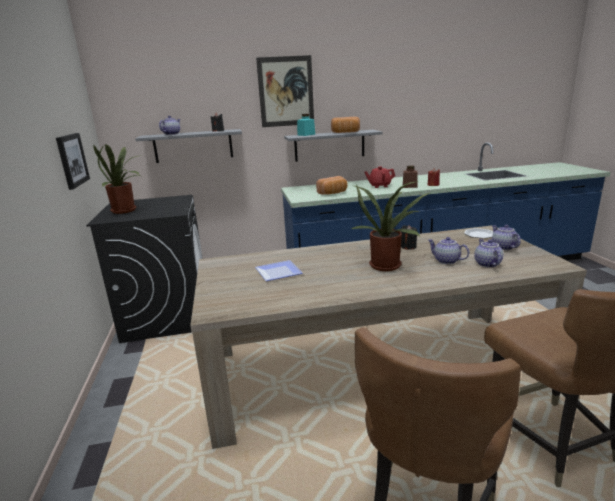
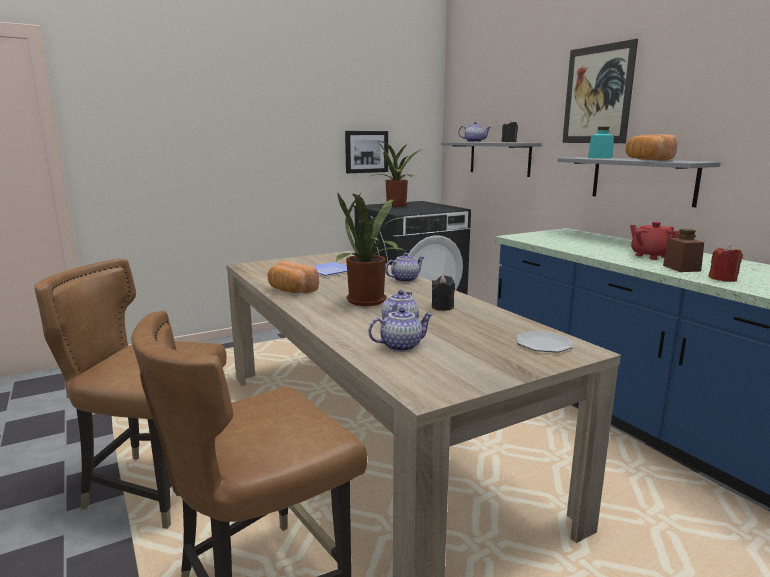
camera: 70 degrees right, 5 degrees down
bread [316,176,348,195] -> bread moved to [268,261,319,293]
teapot [492,225,521,250] -> teapot moved to [385,252,425,282]

